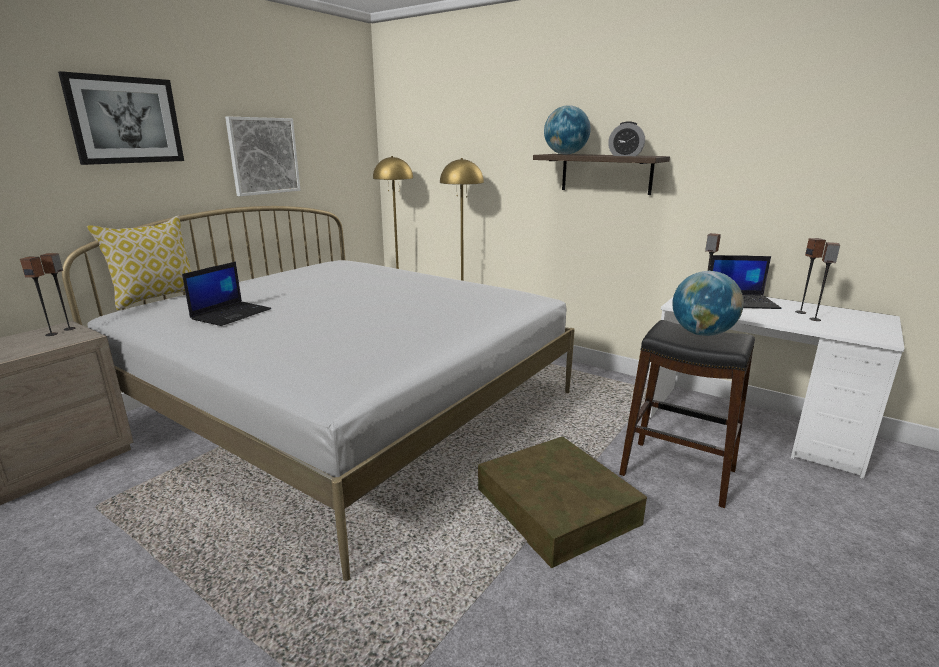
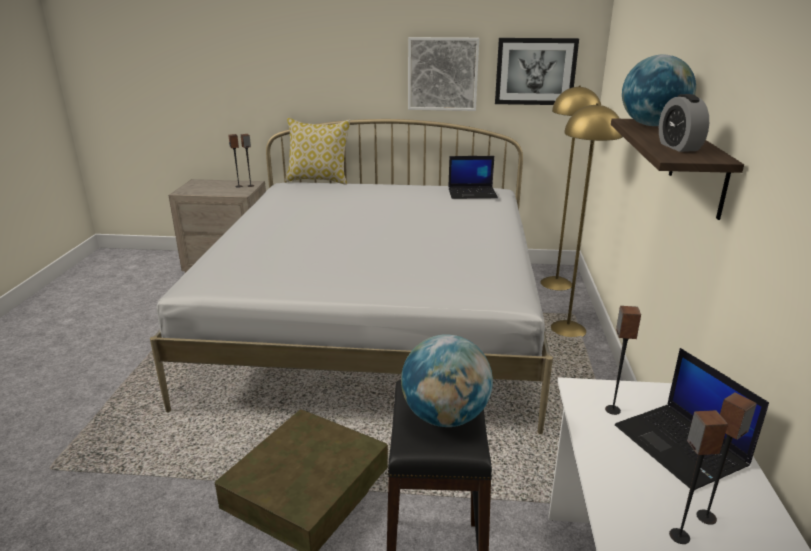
camera: 60 degrees right, 5 degrees up
picture [58,71,184,165] -> picture moved to [495,38,579,105]
laptop [182,262,271,326] -> laptop moved to [448,156,498,199]

